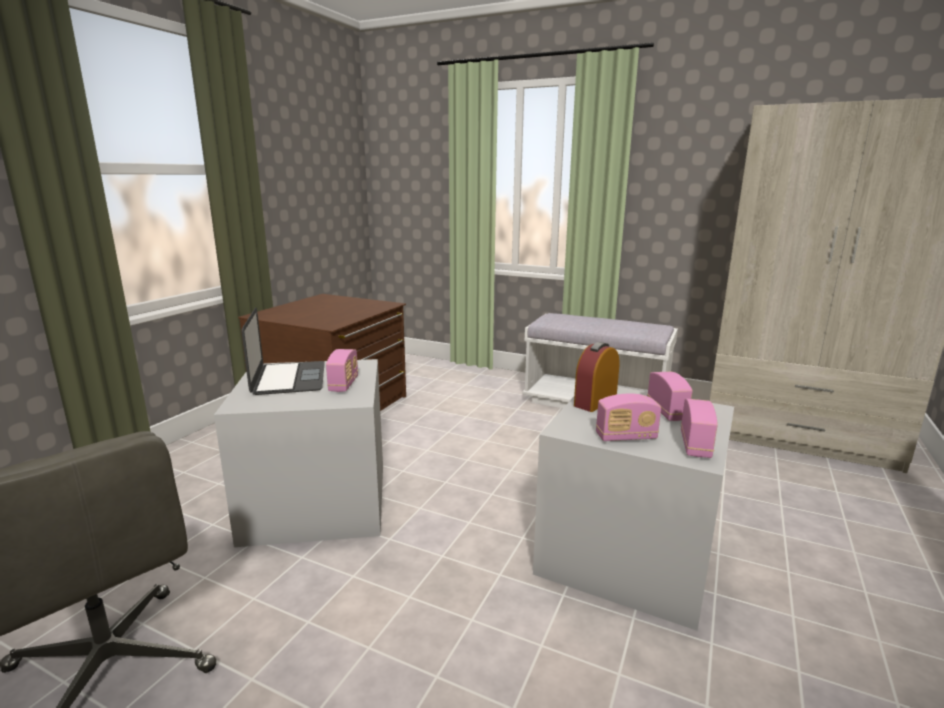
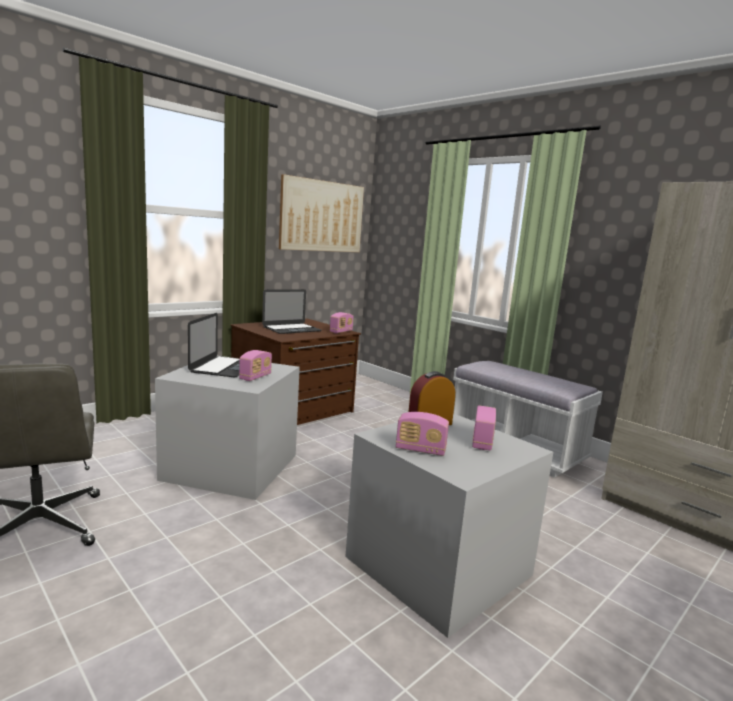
camera: 20 degrees right, 5 degrees down
radio [681,399,718,458] -> radio moved to [330,312,353,333]
none -> laptop [262,289,322,334]
none -> picture [279,174,364,252]

